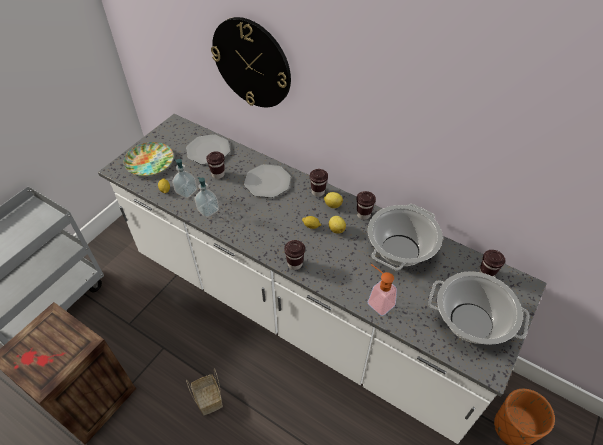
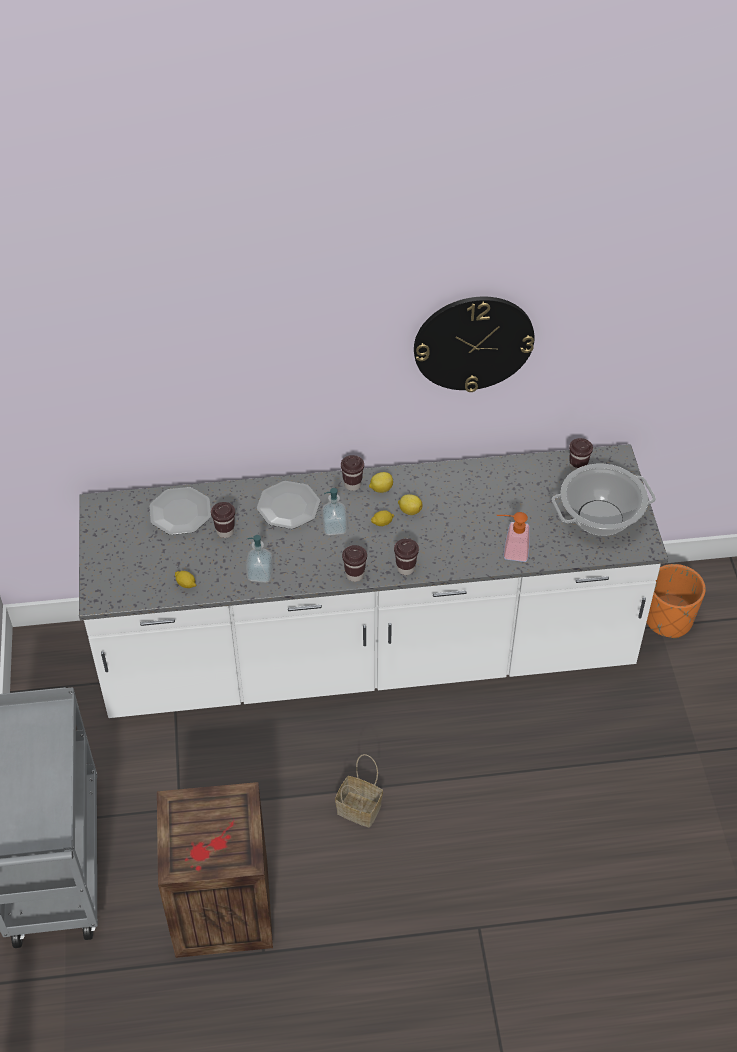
camera: 40 degrees left, 0 degrees up
plate [124,142,174,176] -> none
soap dispenser [172,159,197,198] -> soap dispenser moved to [322,488,347,536]
wall clock [211,17,291,107] -> wall clock moved to [414,297,535,392]
brown cup [356,191,376,220] -> brown cup moved to [342,545,367,582]
cooking pot [368,204,443,270] -> none

